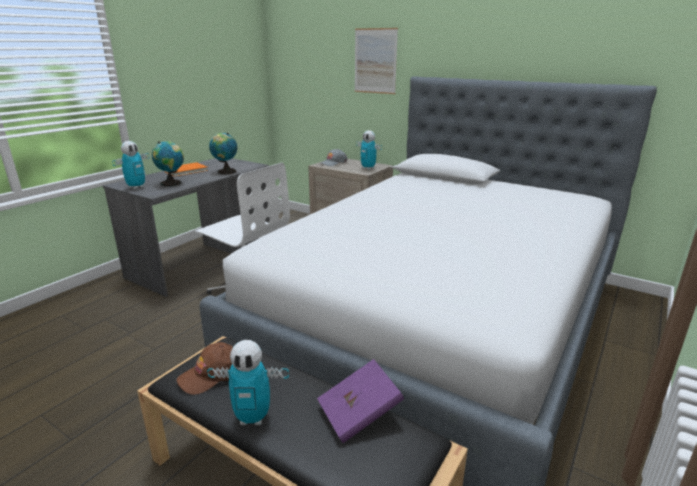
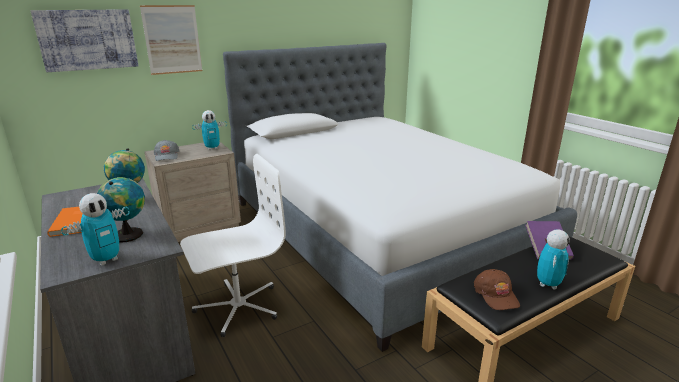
camera: 65 degrees left, 0 degrees up
toy robot [112,141,150,189] -> toy robot turned 75 degrees clockwise [61,193,130,266]
none -> picture [30,9,138,72]

